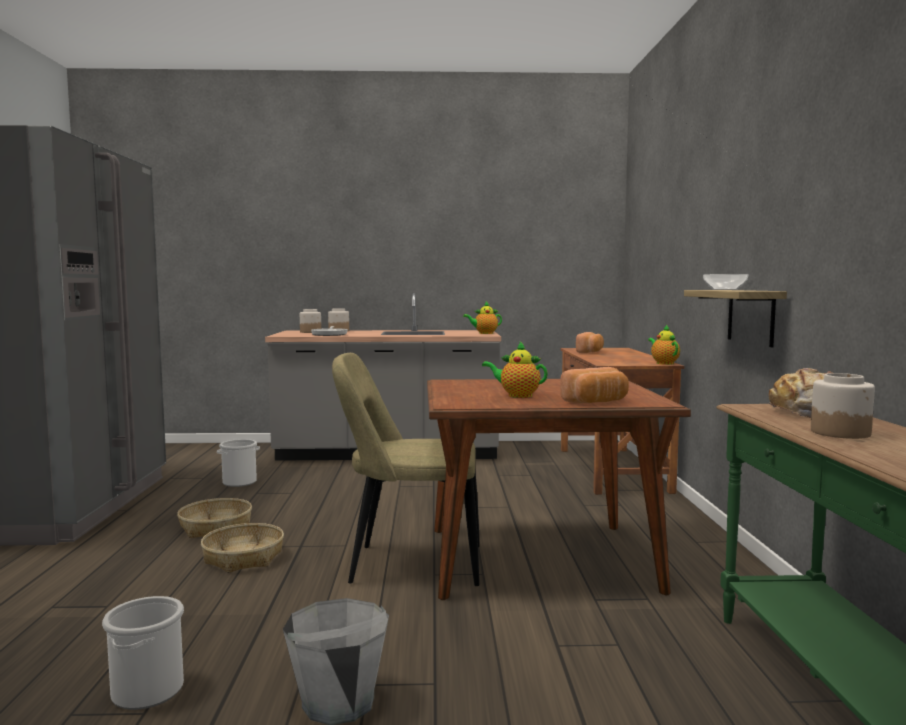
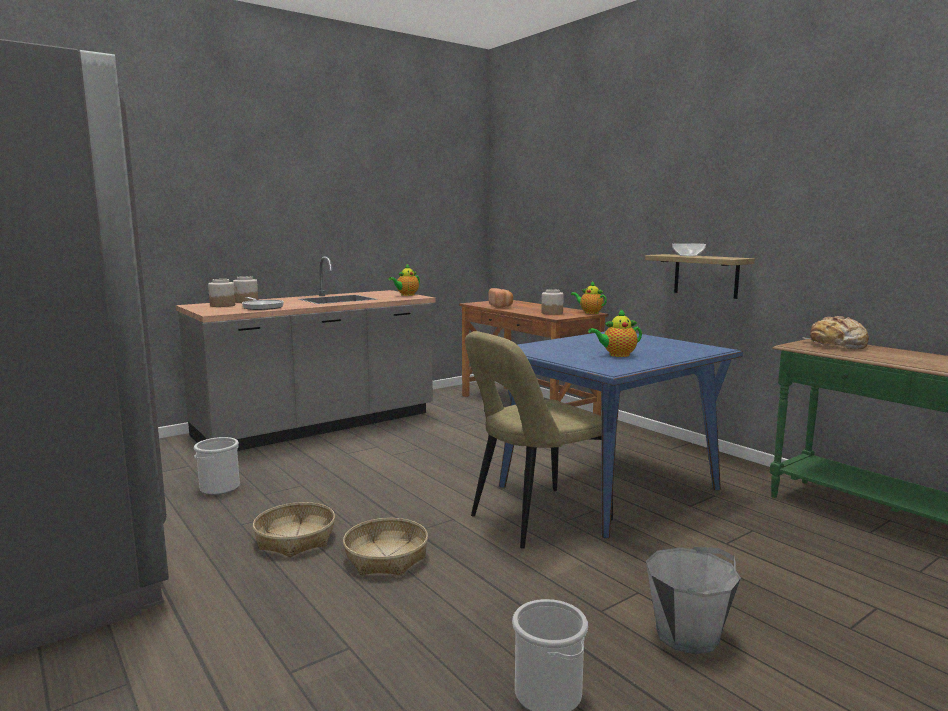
camera: 35 degrees left, 5 degrees up
brown dining table [427,379,691,600] -> blue dining table [499,331,743,538]
bread [560,367,629,403] -> none
jar [811,373,875,439] -> jar moved to [541,289,564,315]

